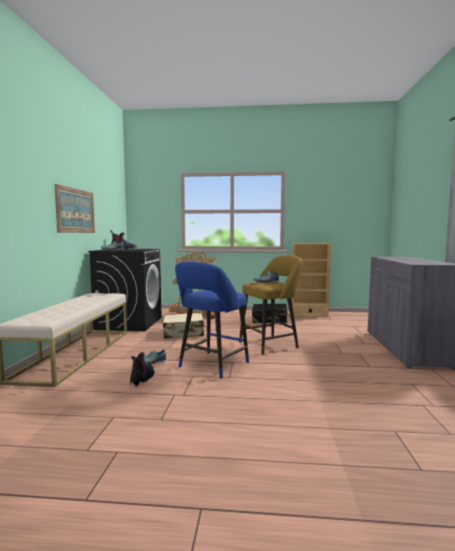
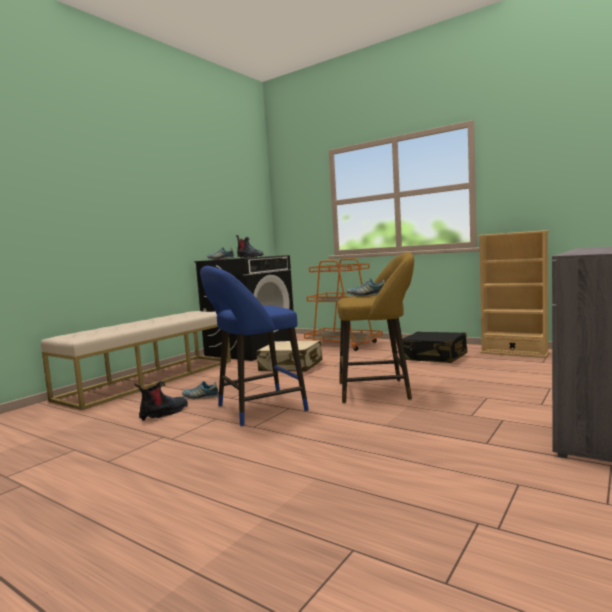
camera: 30 degrees right, 0 degrees up
picture [55,184,95,233] -> none

